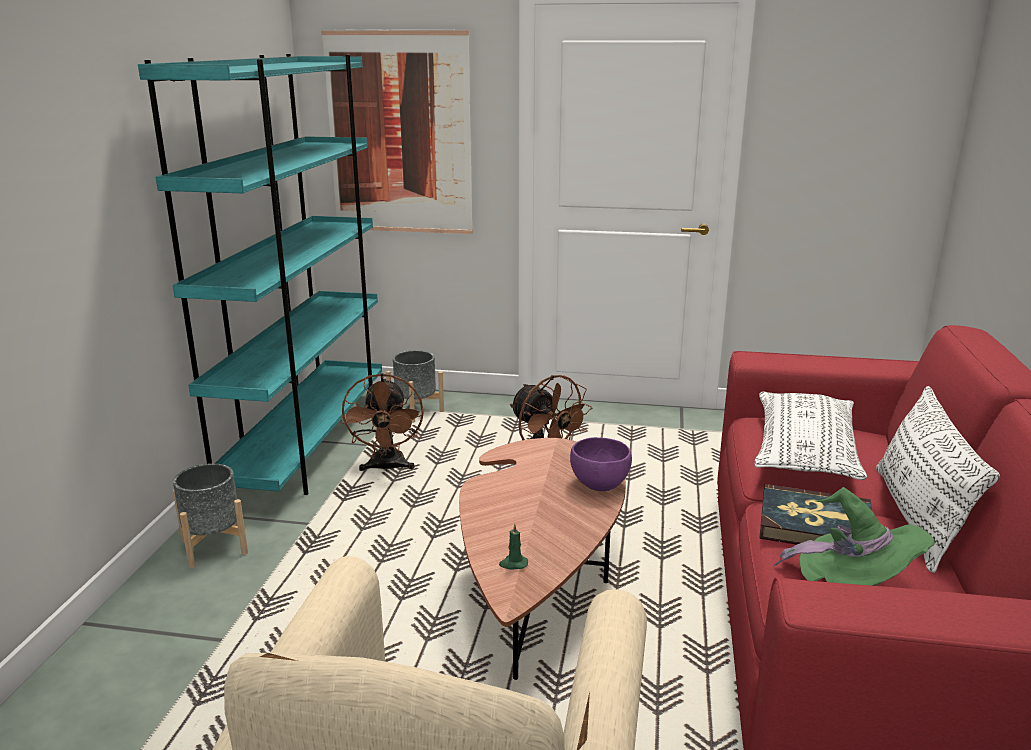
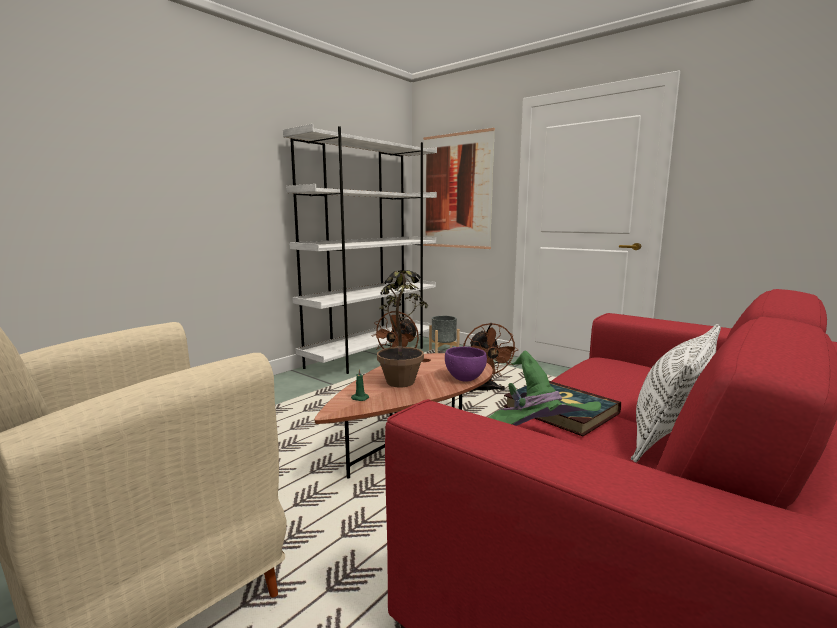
camera: 30 degrees right, 10 degrees down
turquoise bookcase [138,54,382,495] -> white bookcase [283,124,437,374]
grey planter [173,463,248,568] -> none
white pillow [755,392,867,480] -> none
none -> potted plant [377,270,428,387]

